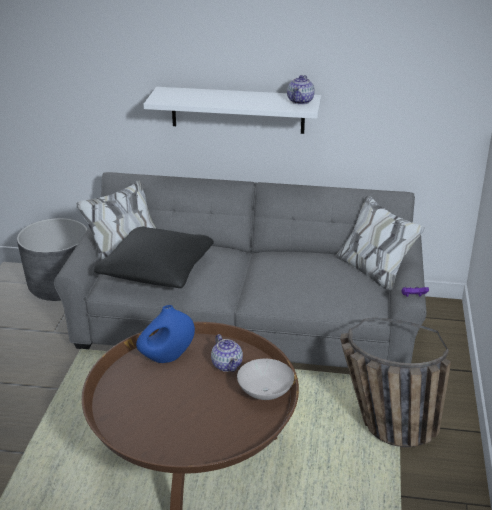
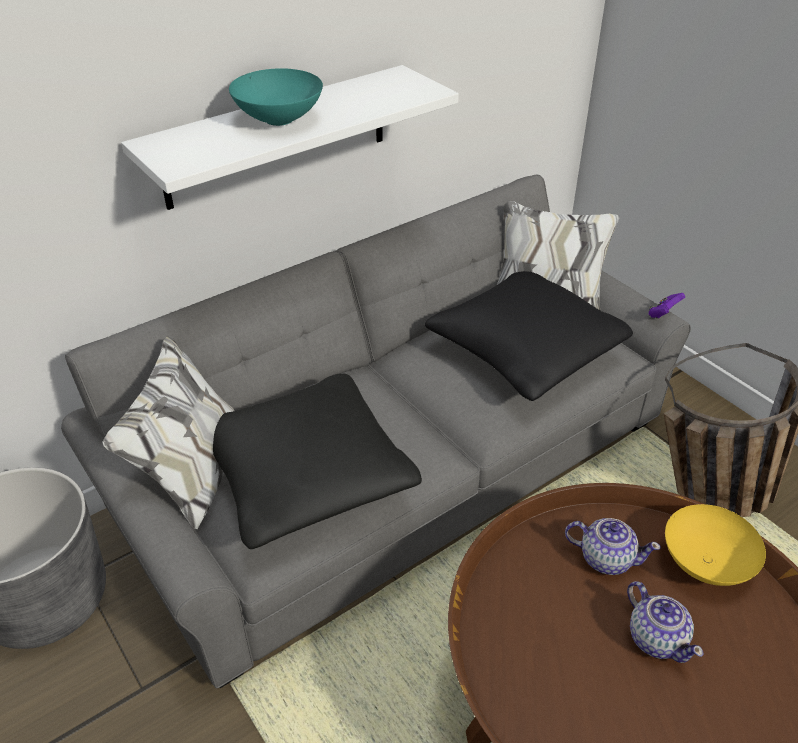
camera: 45 degrees left, 10 degrees up
blue vase [136,305,195,363] -> none
white bowl [237,359,294,400] -> yellow bowl [665,504,766,586]
teapot [287,75,315,105] -> teapot moved to [627,581,704,663]
none -> turquoise bowl [229,68,323,126]
none -> black pillow [425,271,633,401]

